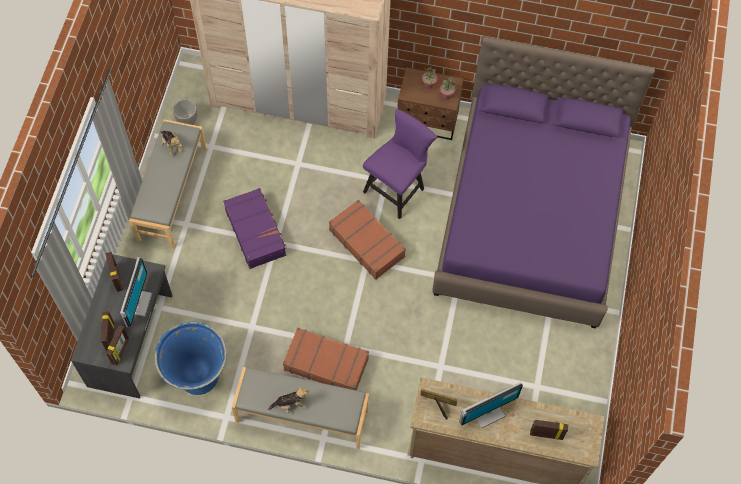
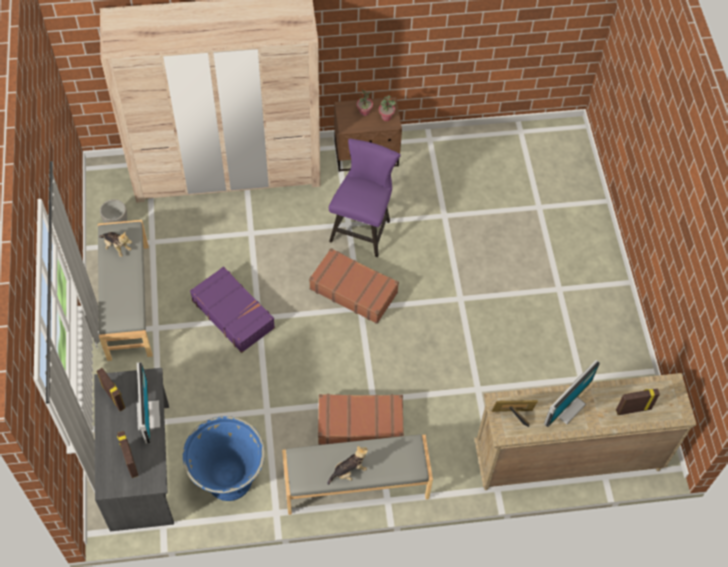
camera: 20 degrees left, 5 degrees down
picture frame [106,325,129,366] -> none
purple bed [433,36,655,328] -> none

